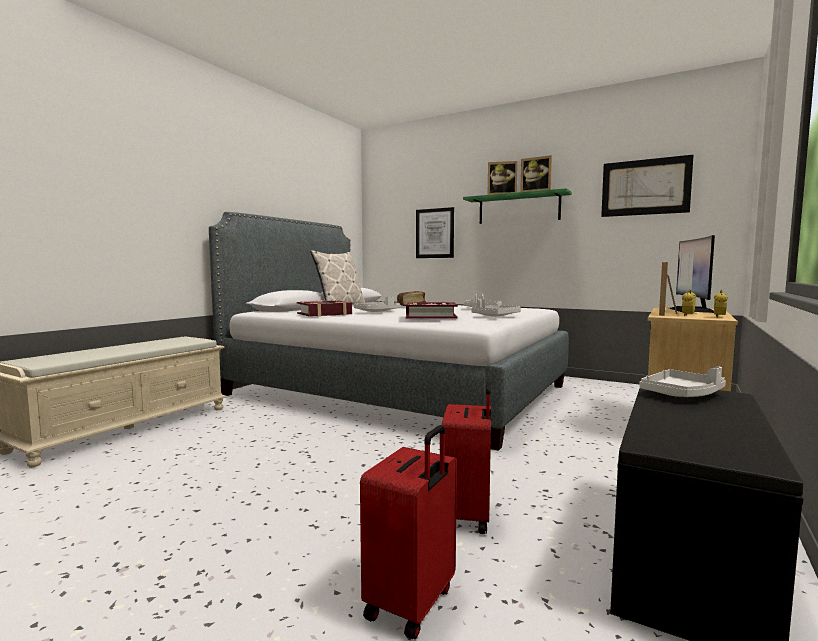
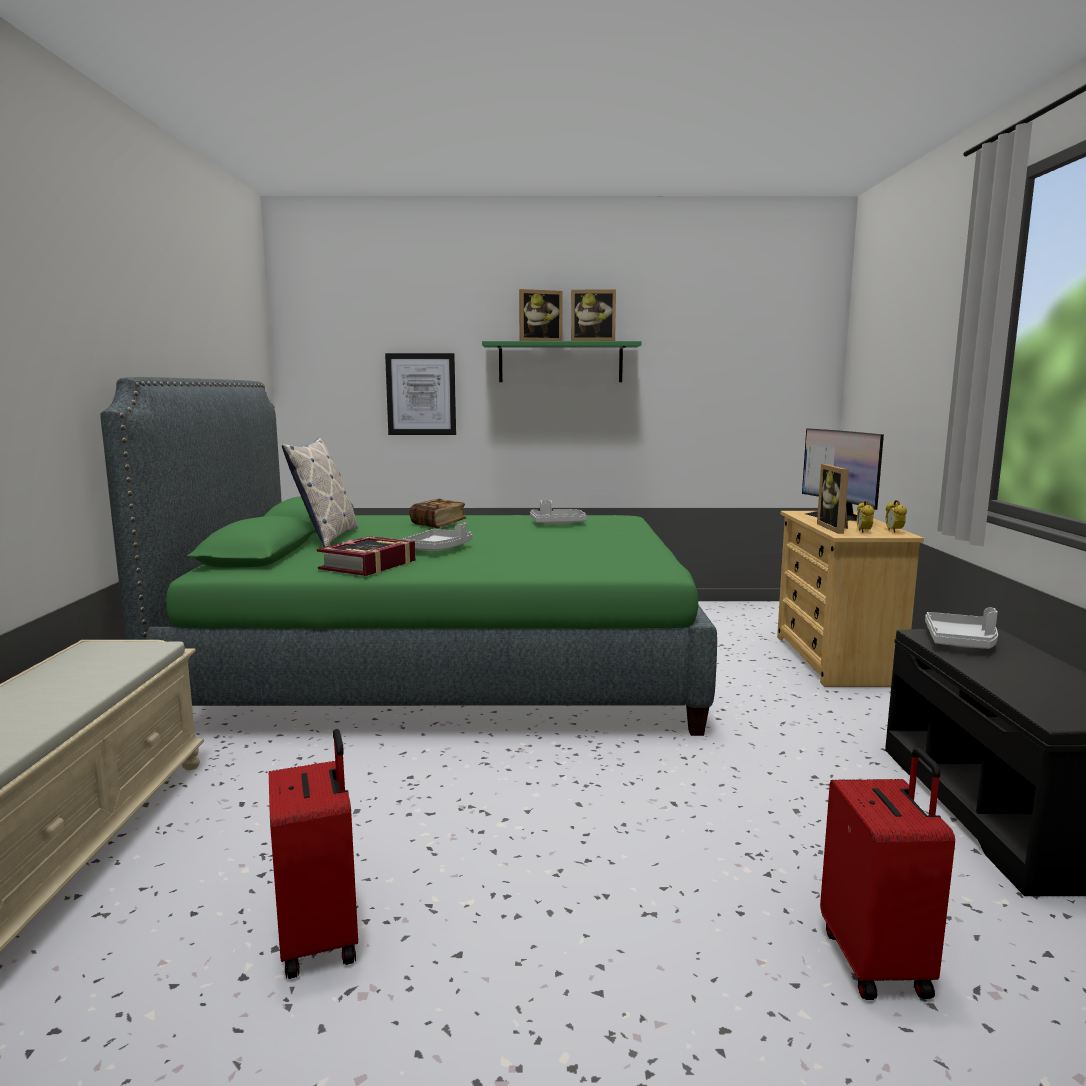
camera: 30 degrees left, 5 degrees up
grey bed [209,212,569,451] -> green bed [101,377,717,736]
book [406,301,458,319] -> none
red suitcase [442,382,491,534] -> red suitcase moved to [269,729,358,979]
grey tray [471,299,521,317] -> none
picture [601,155,693,217] -> none

